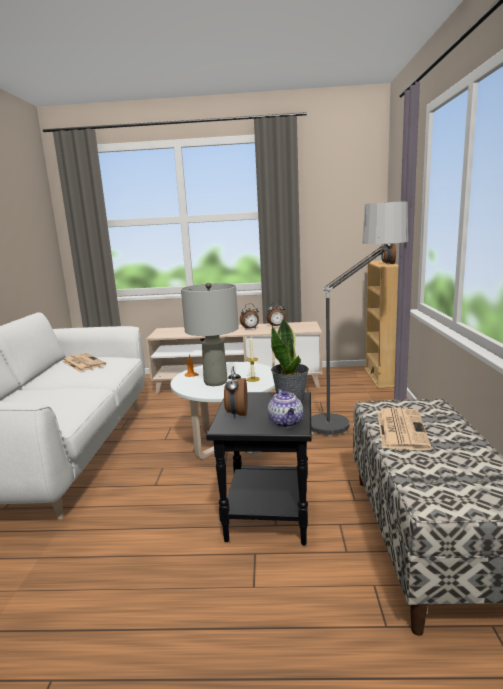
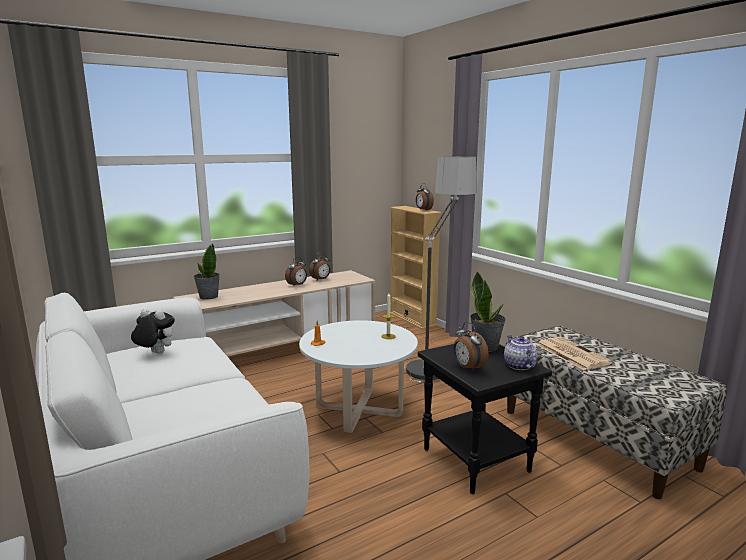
camera: 35 degrees left, 0 degrees up
newspaper [62,353,106,372] -> plush toy [131,309,175,354]
grey table lamp [181,283,239,386] -> none
teapot [268,389,303,428] -> teapot turned 150 degrees counterclockwise [504,335,537,370]
none -> potted plant [194,243,220,300]

